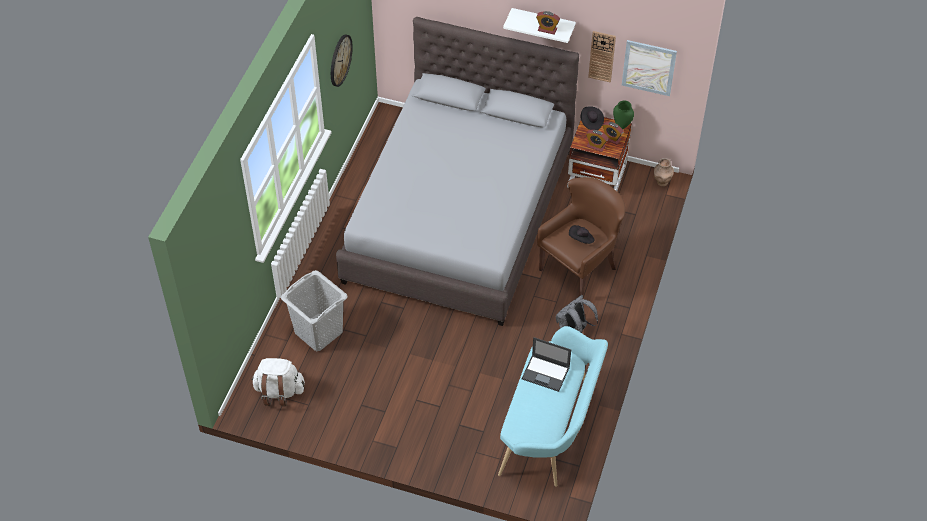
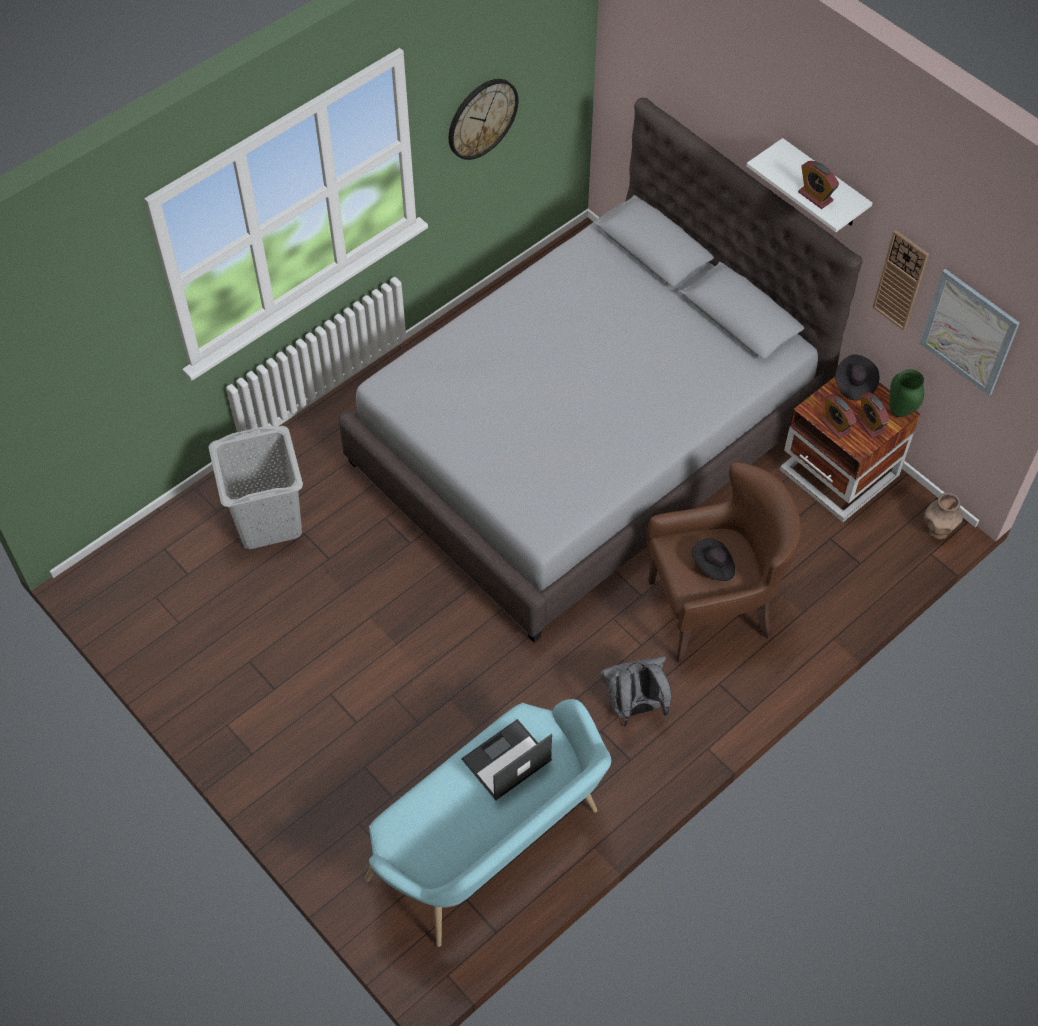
camera: 30 degrees right, 5 degrees up
white backpack [251,358,305,406] -> none
laptop [522,337,571,392] -> laptop turned 90 degrees clockwise [461,719,552,800]

